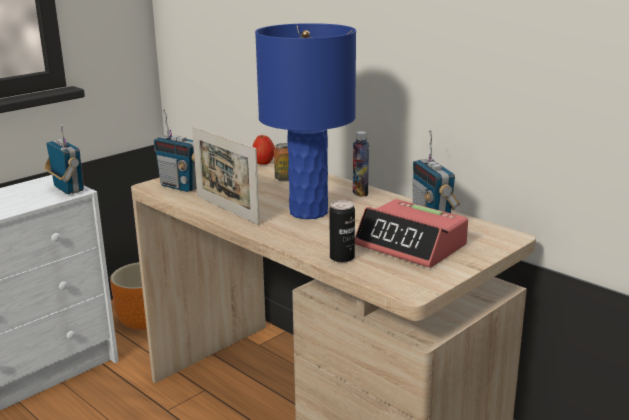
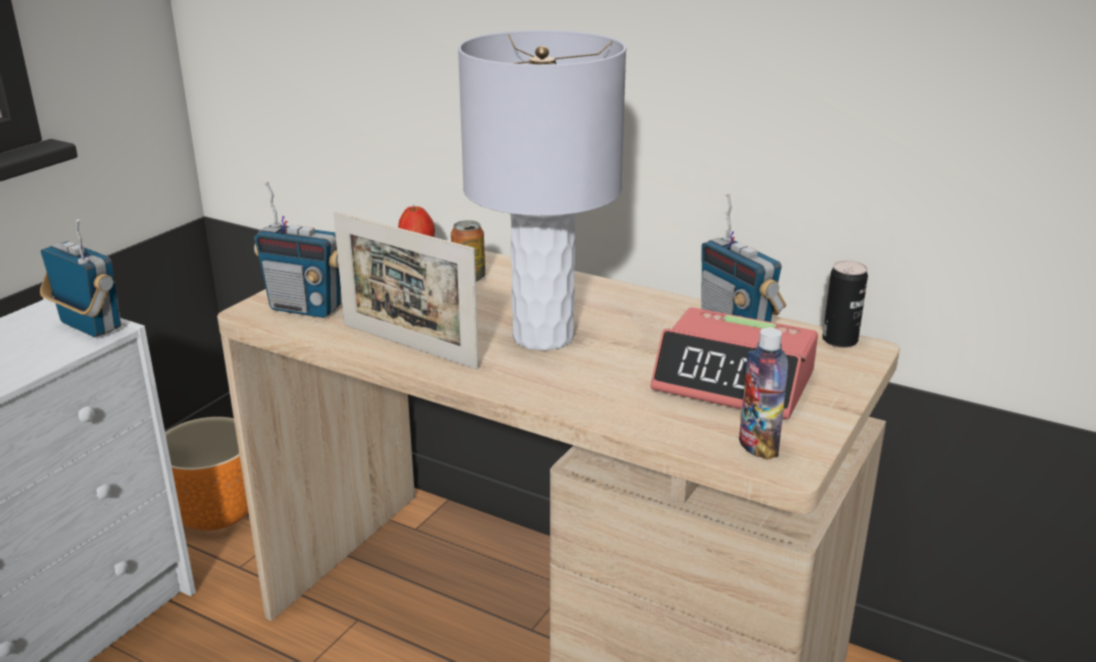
camera: 15 degrees left, 5 degrees up
blue table lamp [255,23,356,219] -> grey table lamp [458,30,627,351]
can [330,200,355,263] -> can moved to [822,260,868,348]
bottle [353,131,369,197] -> bottle moved to [739,328,788,460]

